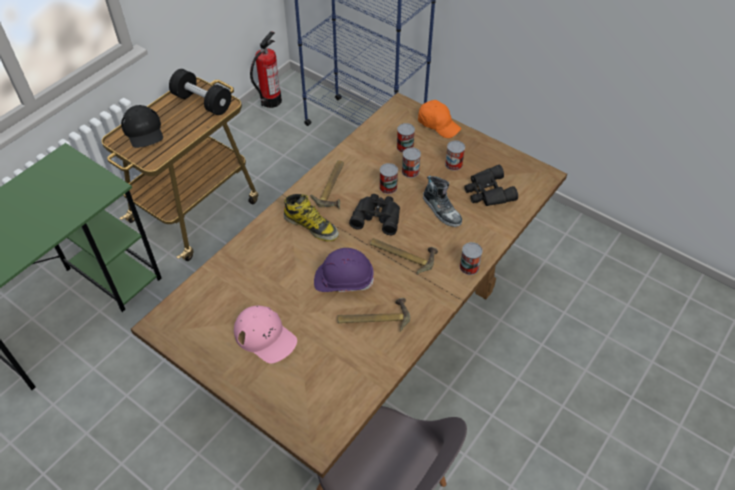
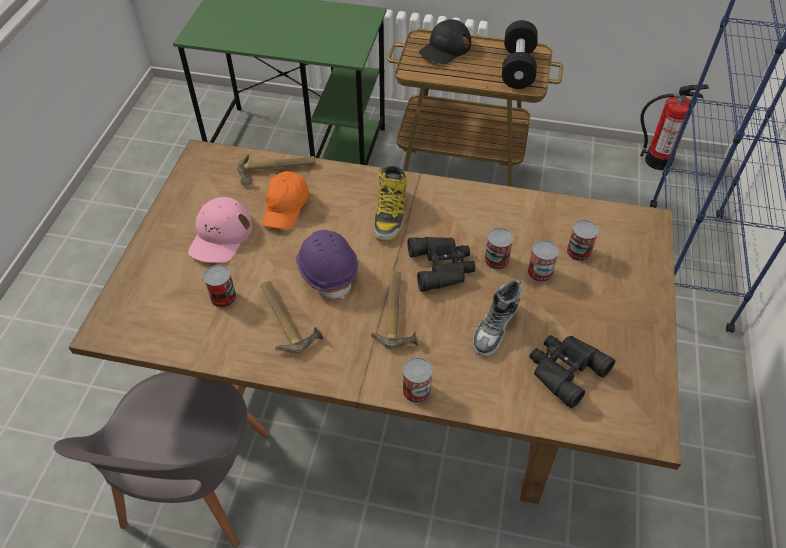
camera: 65 degrees right, 0 degrees up
hammer [310,161,344,209] -> hammer moved to [237,153,315,186]
orange cap [418,100,461,138] -> orange cap moved to [263,171,309,230]
can [445,140,465,171] -> can moved to [203,265,237,308]

